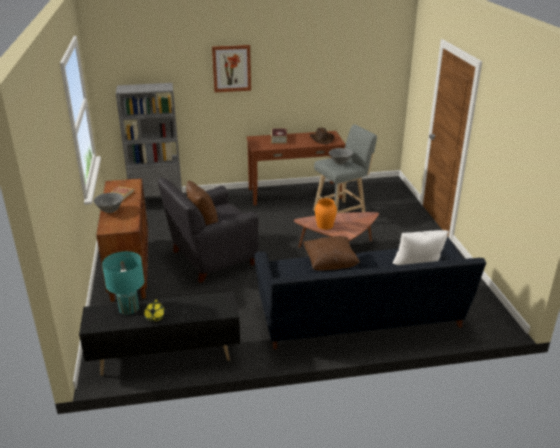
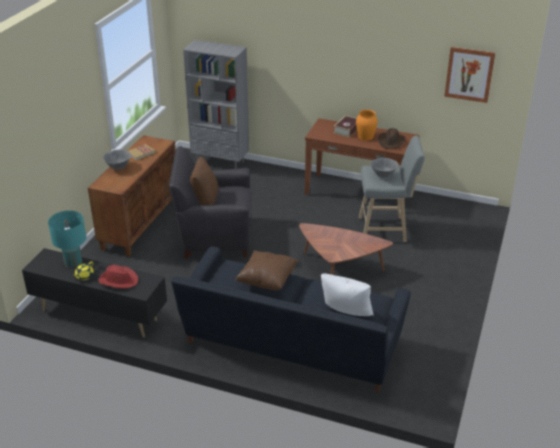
camera: 30 degrees right, 5 degrees up
picture [212,45,251,92] -> picture moved to [444,47,495,103]
orange vase [315,198,337,230] -> orange vase moved to [356,110,378,141]
none -> red hat [98,265,138,289]

